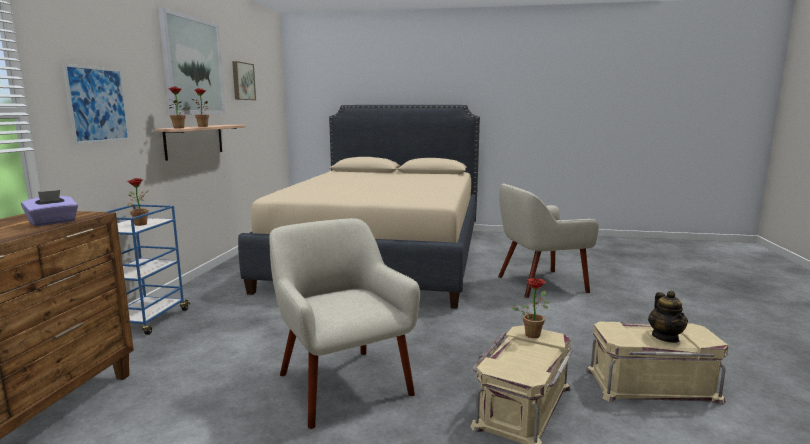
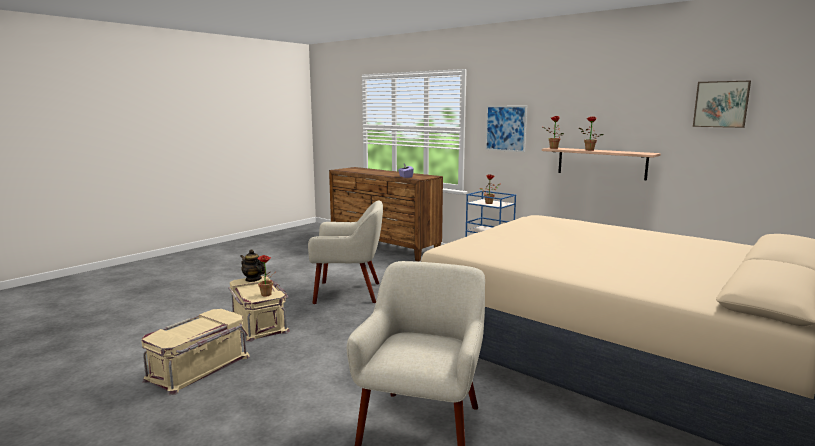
camera: 120 degrees right, 0 degrees up
picture [158,8,225,115] -> none
teapot [648,291,688,343] -> teapot moved to [240,249,265,282]

